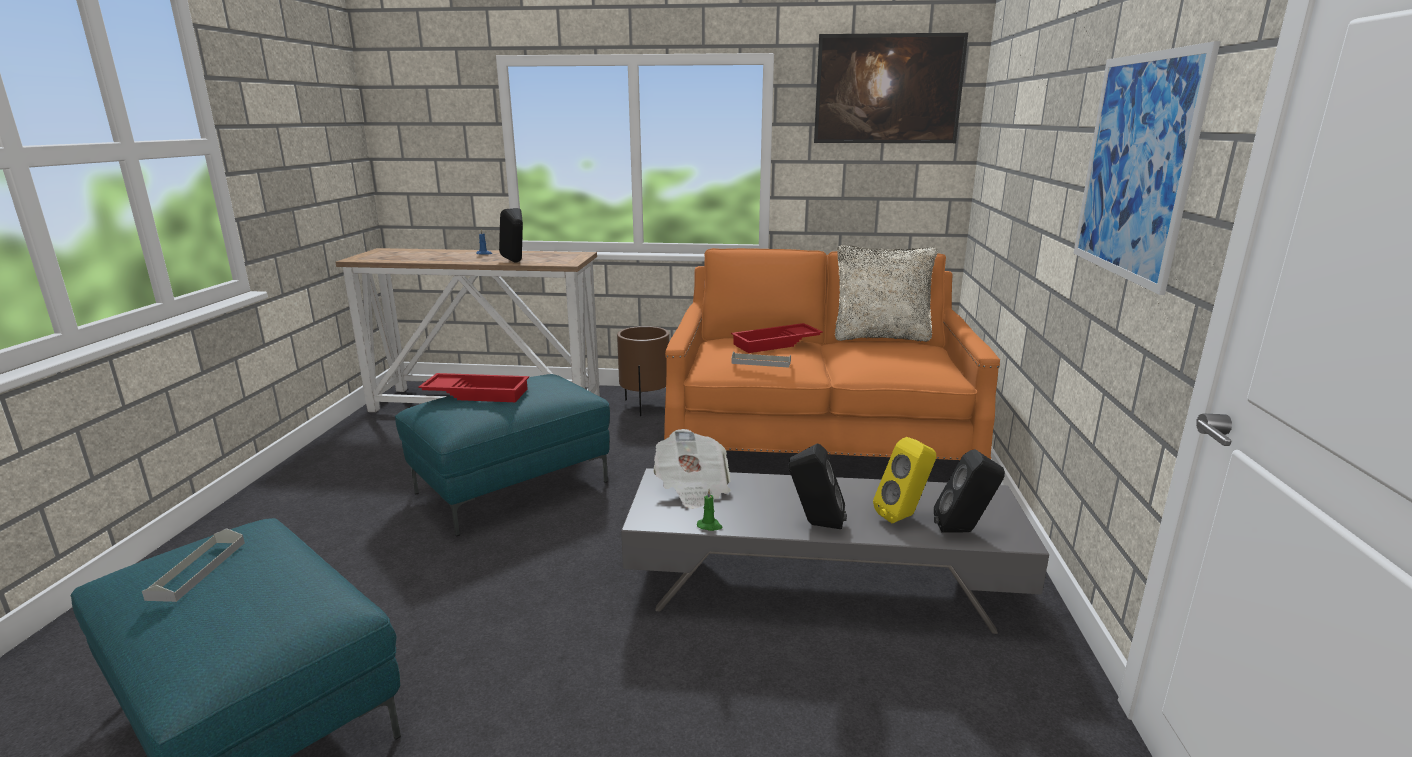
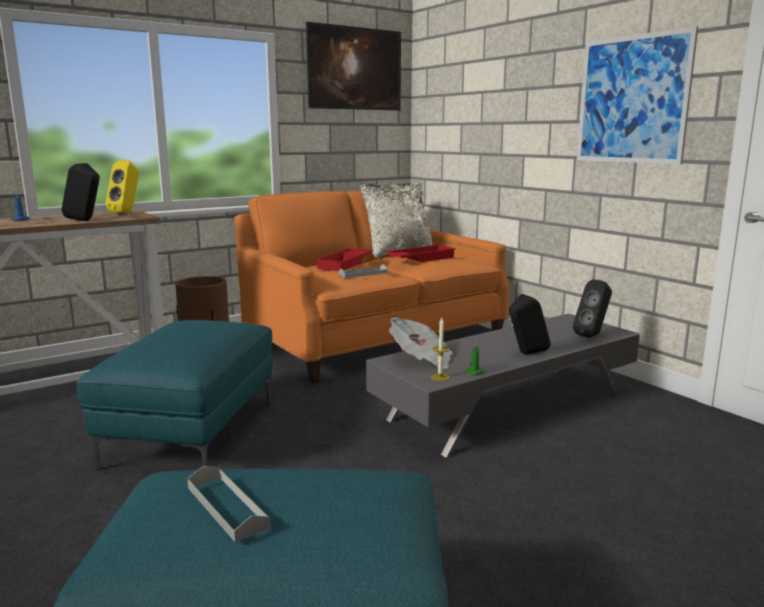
camera: 40 degrees left, 5 degrees down
red tray [418,373,529,402] -> red tray moved to [385,245,456,262]
yellow speaker [873,437,936,523] -> yellow speaker moved to [105,160,139,213]
none -> candle [431,318,450,381]

